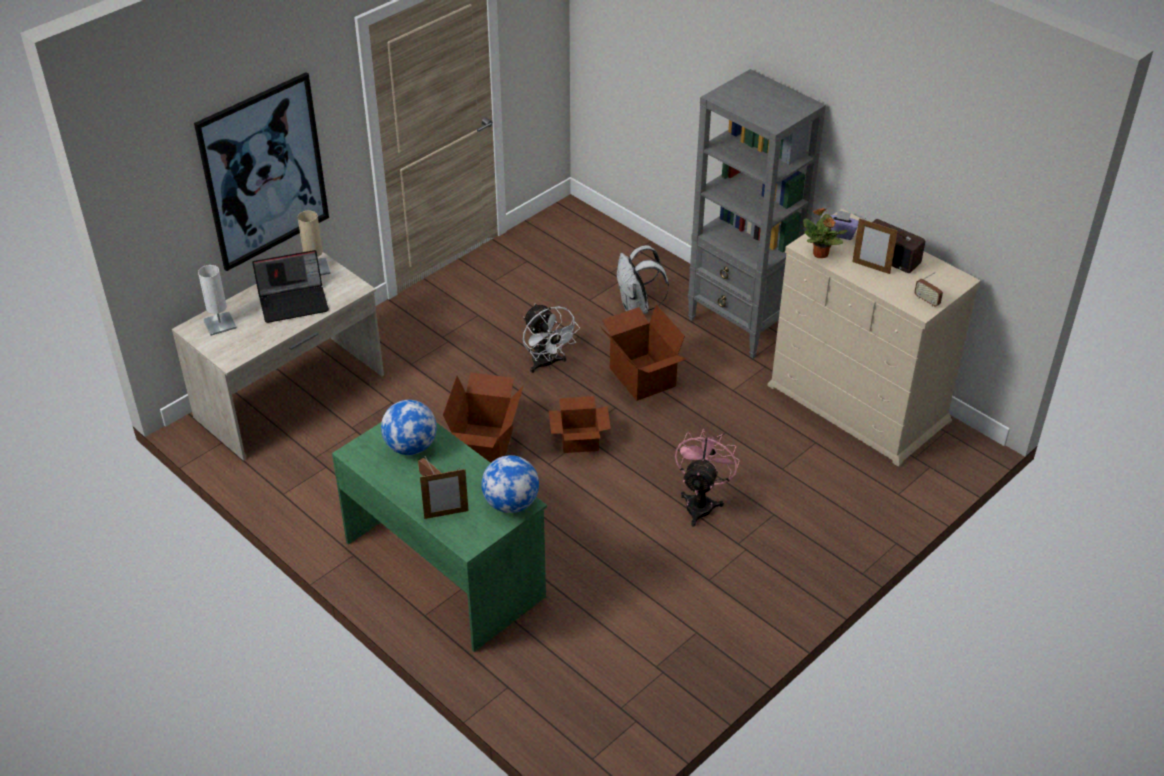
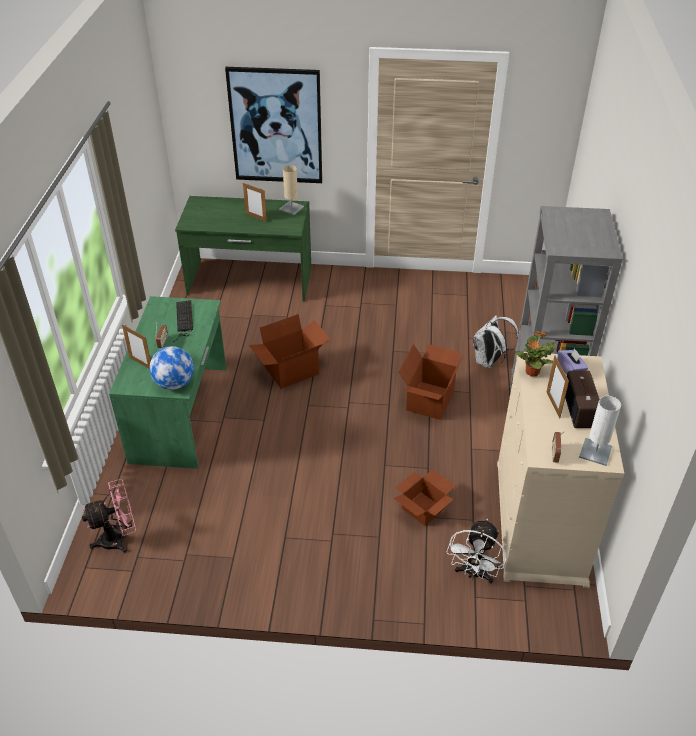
camera: 50 degrees right, 0 degrees up
beige desk [172,252,384,461] -> green desk [175,196,311,301]
white table lamp [198,265,237,336] -> white table lamp moved to [579,396,621,466]
laptop [252,250,329,323] -> picture frame [243,183,267,222]
globe [381,400,437,455] -> keyboard [173,300,193,342]
white fan [523,303,580,373] -> white fan moved to [447,519,506,584]
cardboard box [549,396,611,453] -> cardboard box moved to [394,469,455,526]
pink fan [675,429,740,527] -> pink fan moved to [82,479,136,553]

